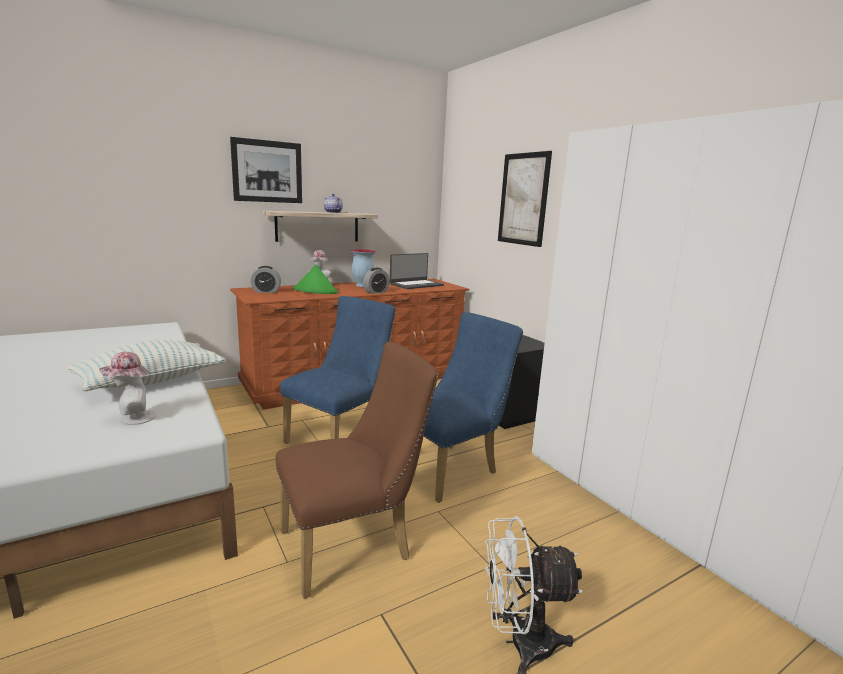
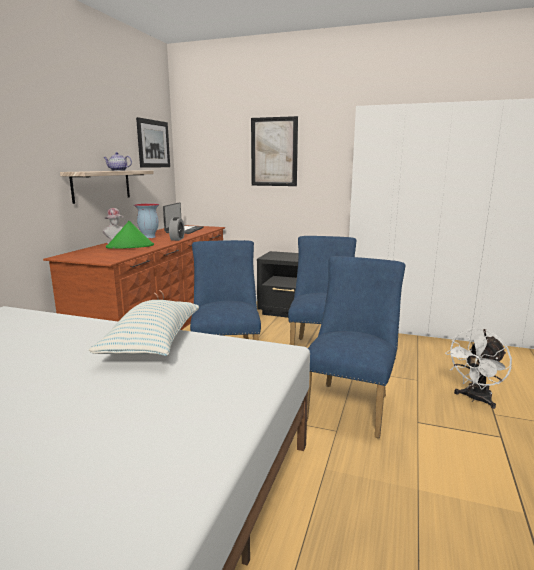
camera: 40 degrees left, 0 degrees up
hat [99,352,156,425] -> none
picture [230,137,302,203] -> picture moved to [136,117,170,168]
alarm clock [251,266,281,293] -> none
brown chair [276,342,438,599] -> blue chair [307,256,405,438]

